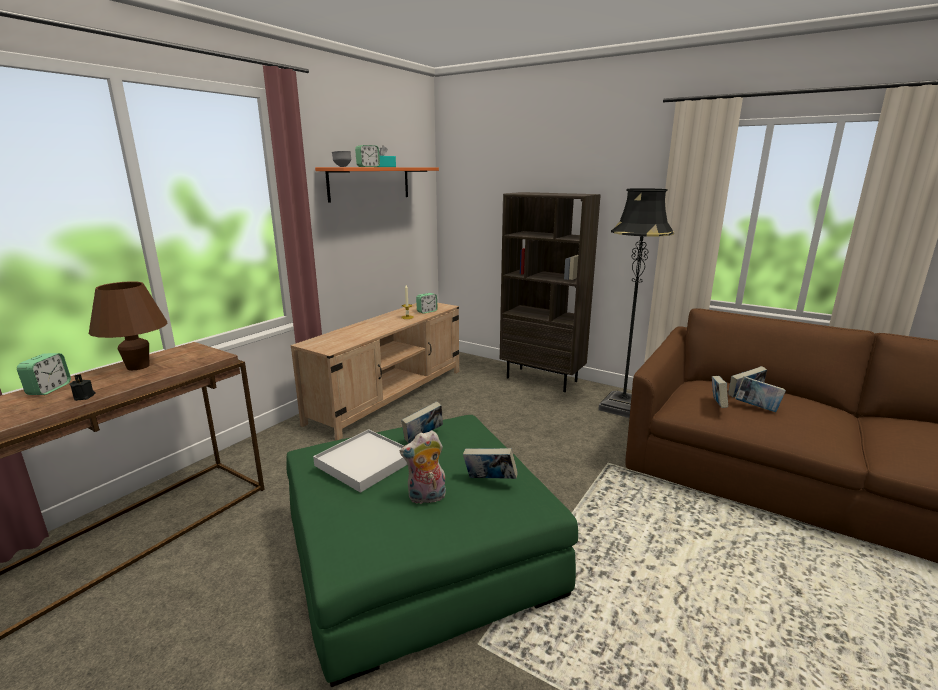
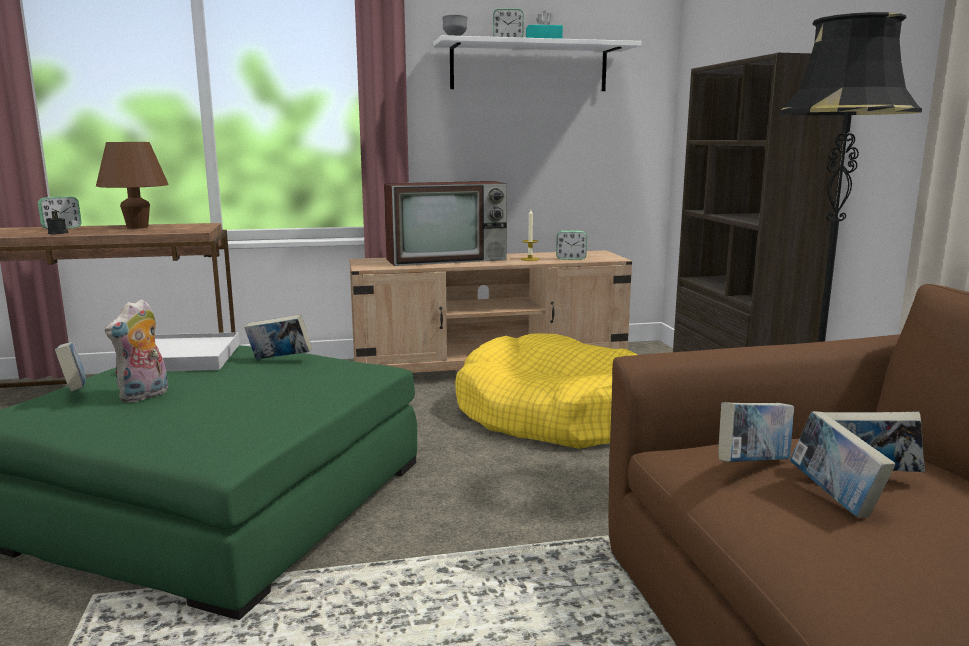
camera: 45 degrees right, 5 degrees down
orange shelf [315,167,439,203] -> white shelf [433,35,642,91]
plush toy [400,430,446,504] -> plush toy turned 90 degrees counterclockwise [105,299,168,402]
book [463,448,518,479] -> book moved to [55,342,86,391]
none -> television [384,181,507,266]
none -> yellow dog bed [455,333,638,449]

